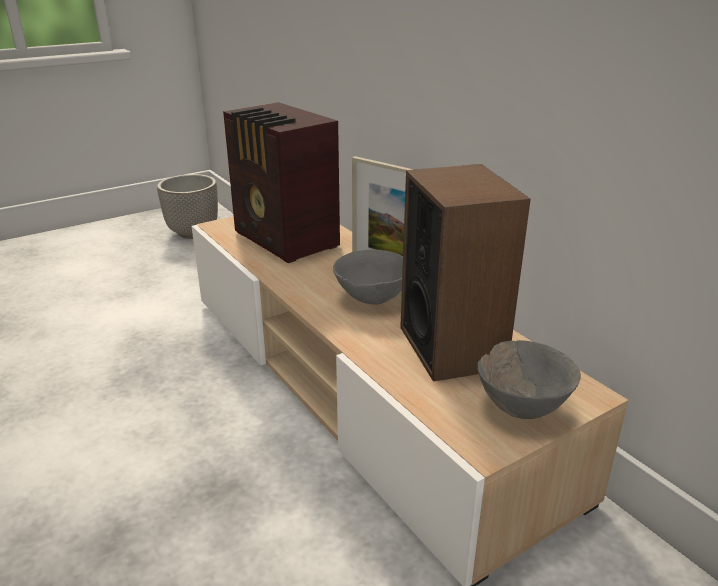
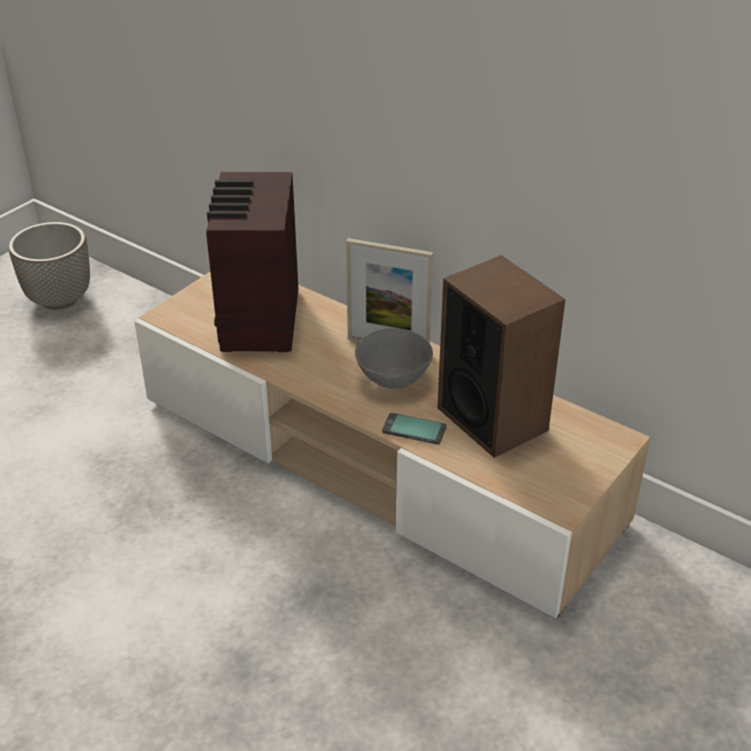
camera: 20 degrees left, 10 degrees up
radio [223,102,340,263] -> radio turned 60 degrees clockwise [206,172,298,352]
grey bowl [477,340,581,419] -> none
none -> phone [382,413,446,445]

